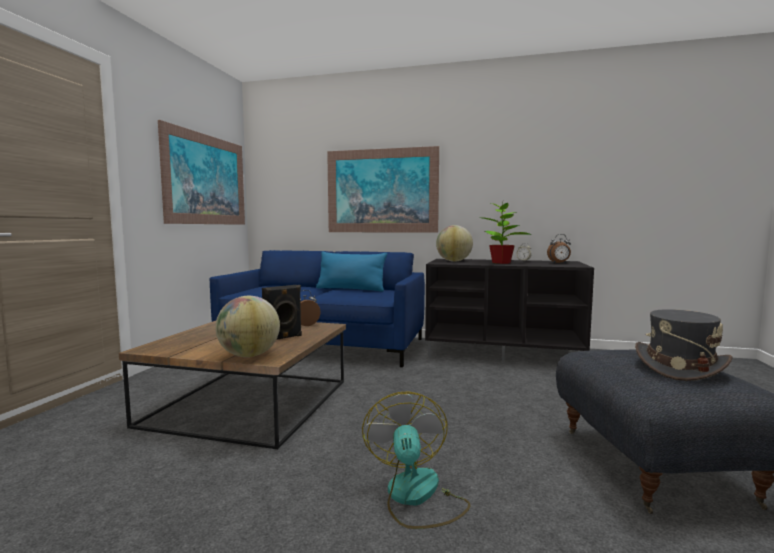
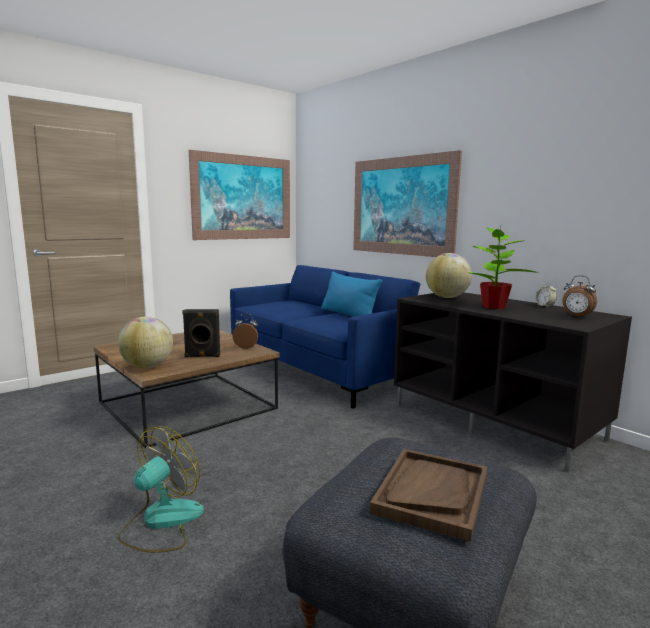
camera: 35 degrees right, 5 degrees up
grey hat [635,309,733,381] -> brown tray [370,449,487,542]

